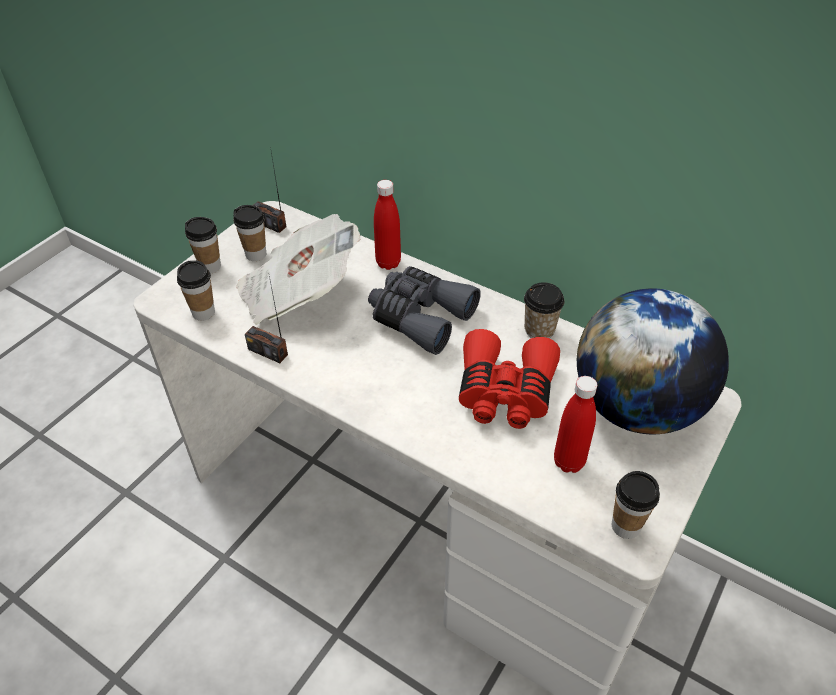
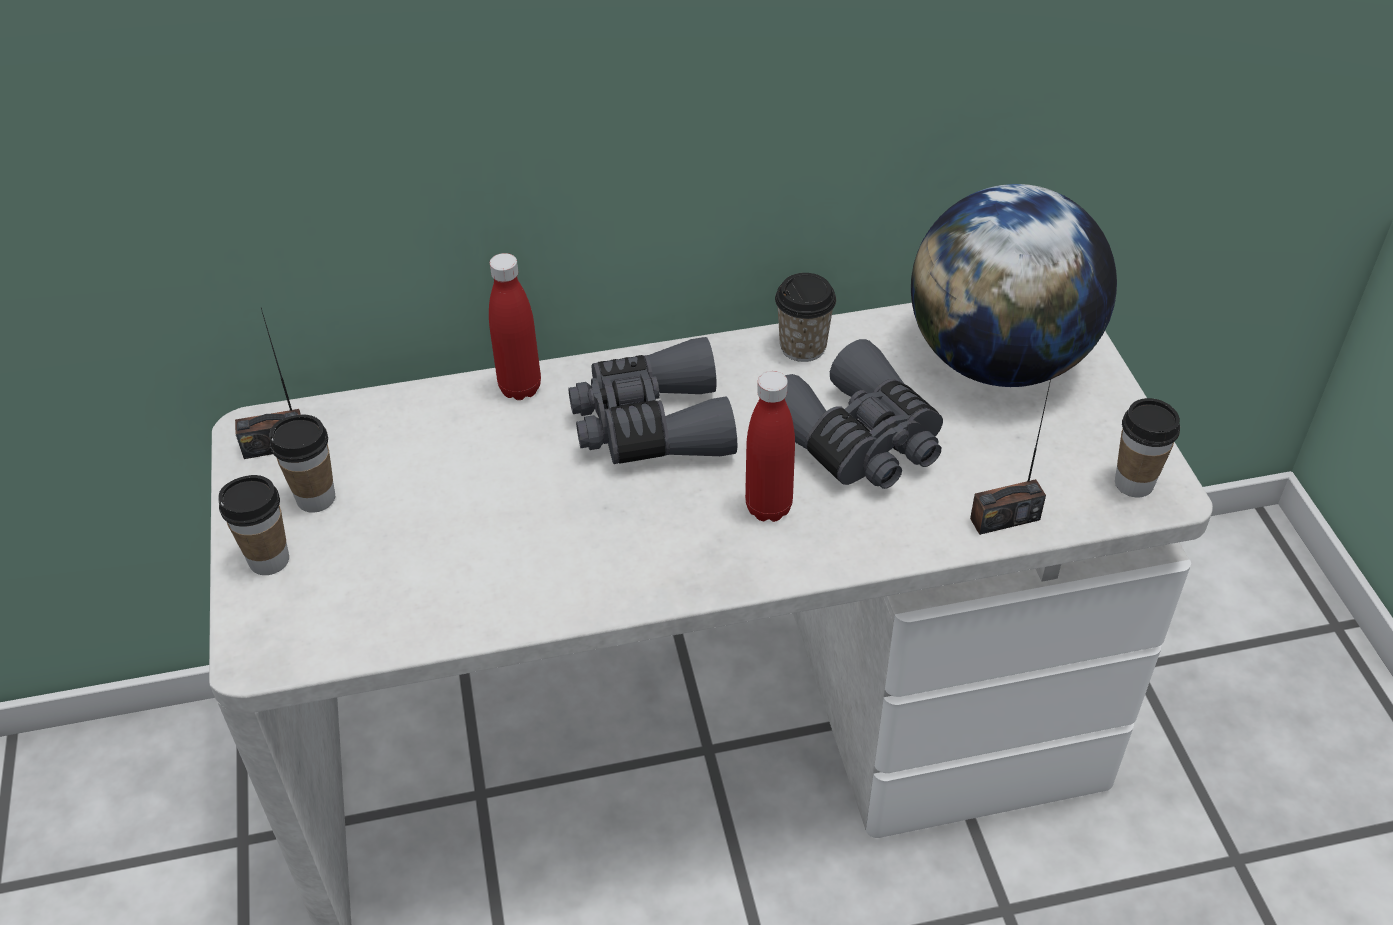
camera: 45 degrees left, 0 degrees up
cup [177,260,215,321] -> none
newspaper [236,214,360,325] -> none
radio [245,276,288,363] -> radio moved to [970,379,1051,535]
red binoculars [459,329,560,429] -> grey binoculars [785,339,943,489]
red bottle [554,376,597,473] -> red bottle moved to [745,371,795,522]

